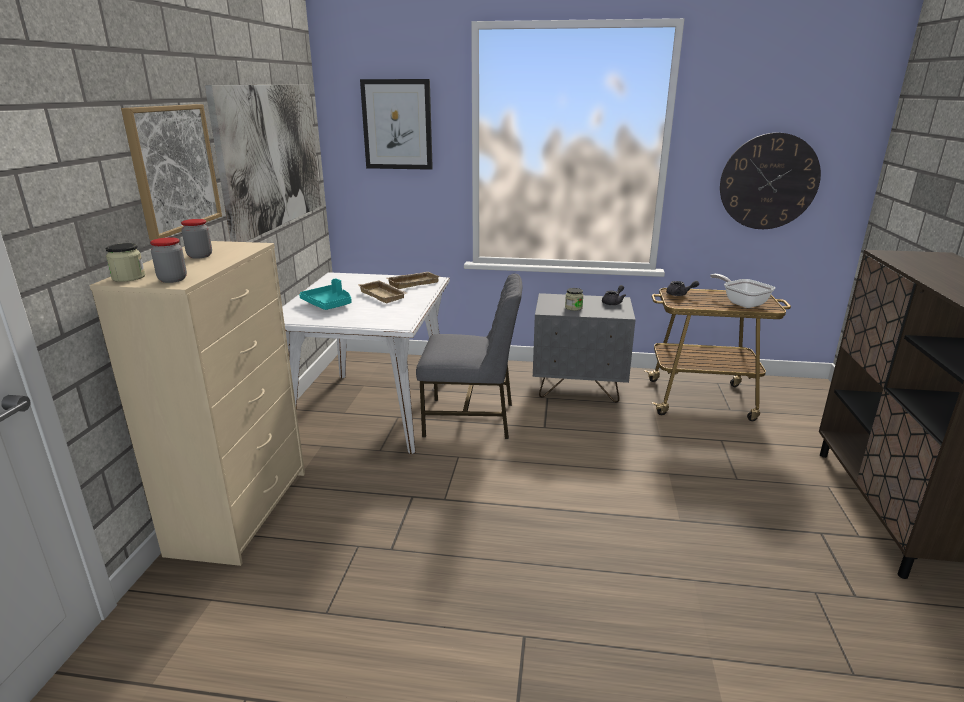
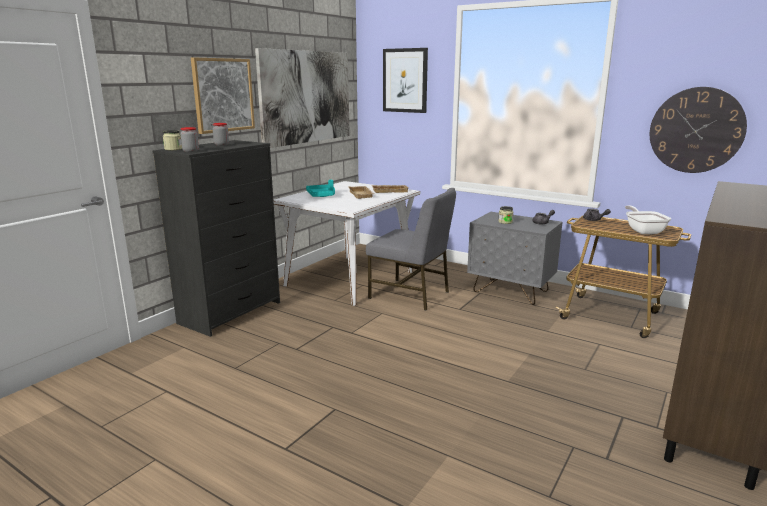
camera: 25 degrees right, 5 degrees down
beige dresser [89,241,305,566] -> black dresser [153,140,280,337]

